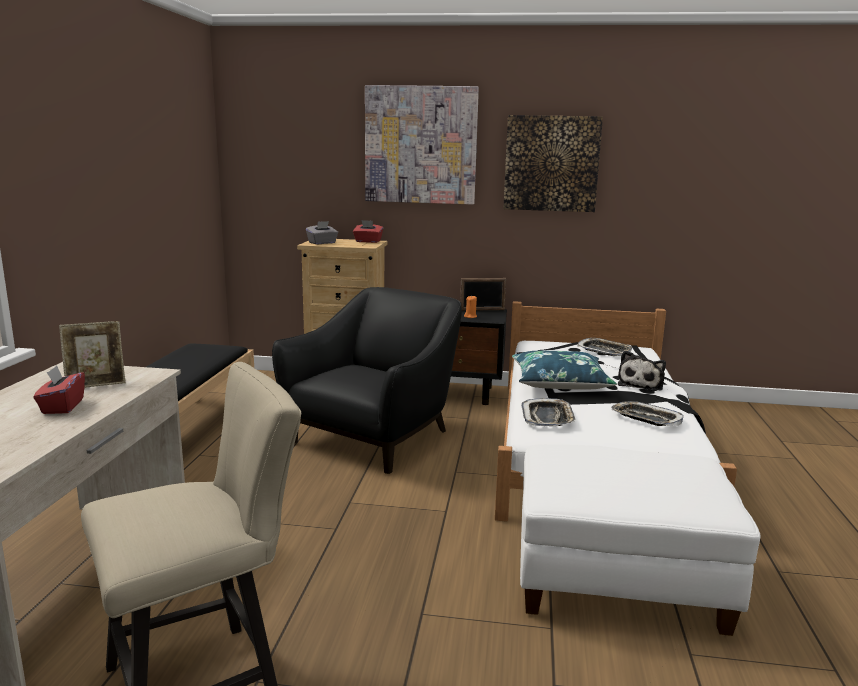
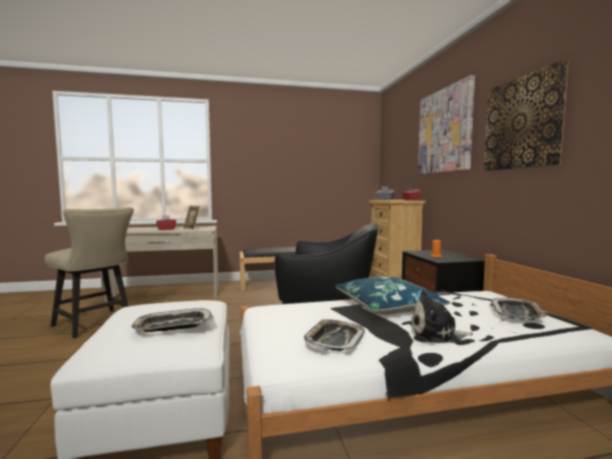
camera: 70 degrees right, 10 degrees down
picture frame [460,278,506,311] -> none
tray [521,398,576,426] -> tray moved to [131,308,213,332]

